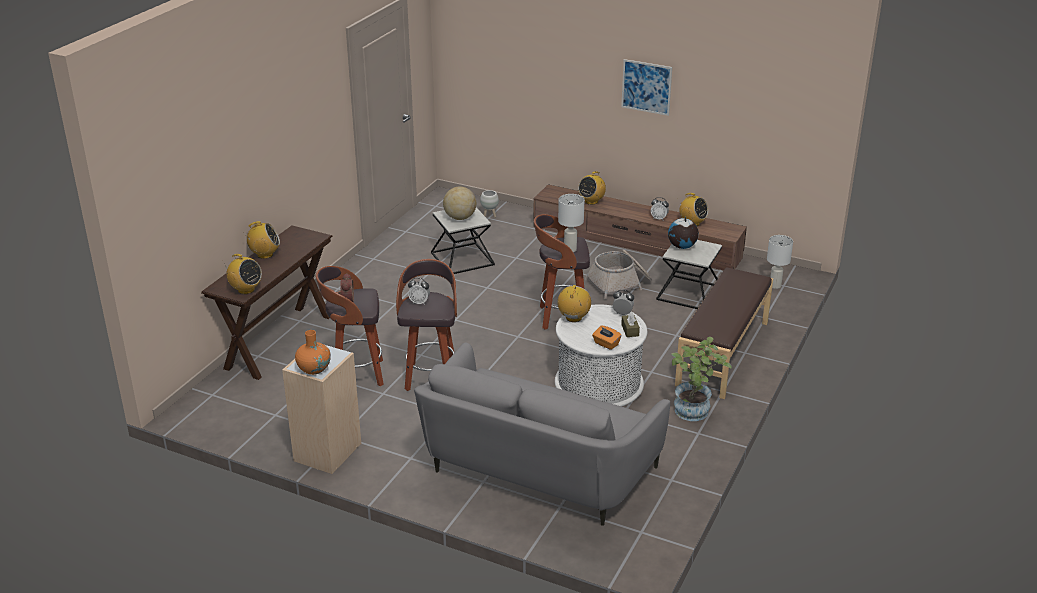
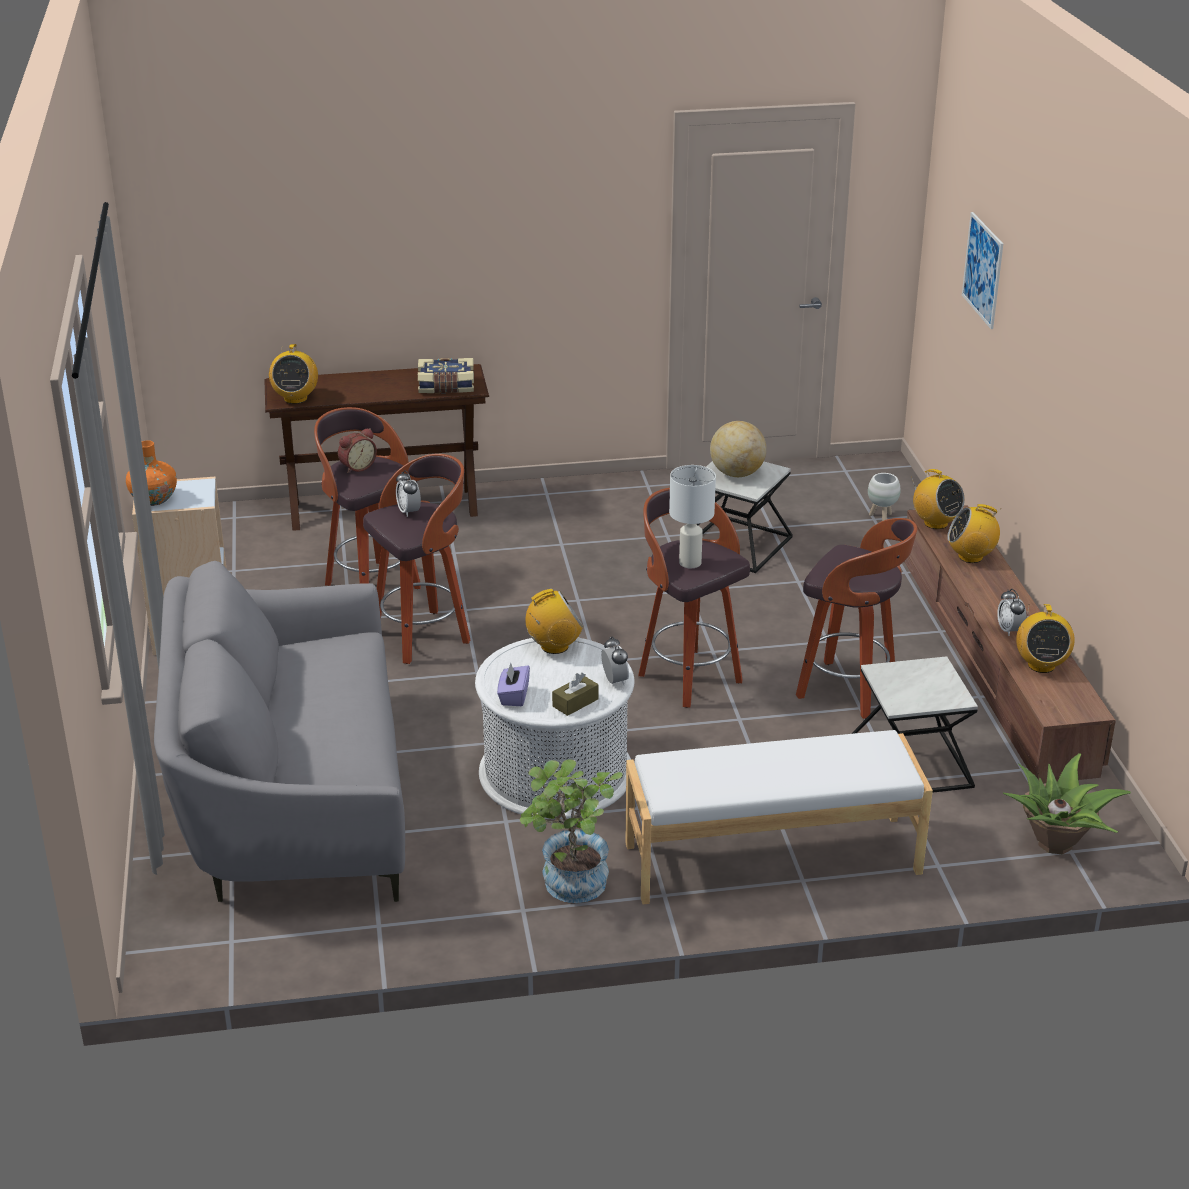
camera: 55 degrees right, 0 degrees up
radio [247,221,280,259] -> radio moved to [912,469,965,529]
basket [584,250,652,299] -> stool [796,518,917,719]
orange tissue box [592,326,622,350] -> purple tissue box [497,663,530,706]
picture [621,59,672,116] -> picture moved to [962,212,1003,329]
globe [668,217,699,249] -> none
brown bench [675,267,773,399] -> white bench [625,730,933,904]
white table lamp [767,235,793,289] -> potted plant [1003,753,1131,854]
none -> book [418,358,474,393]

